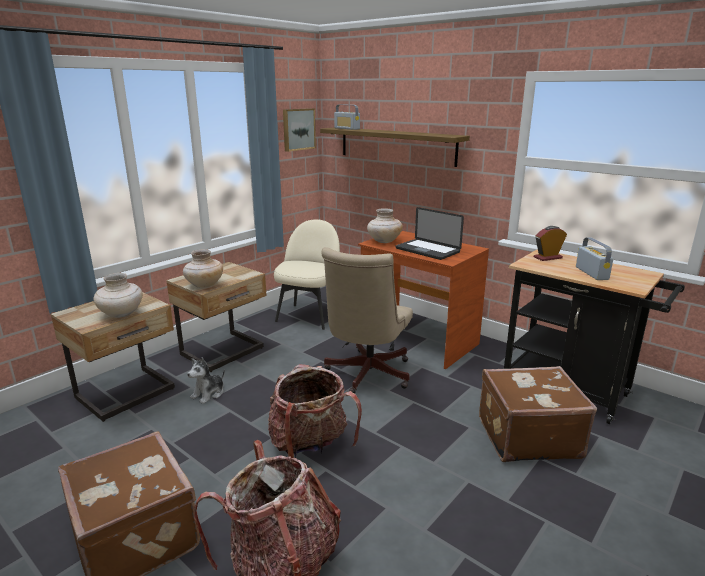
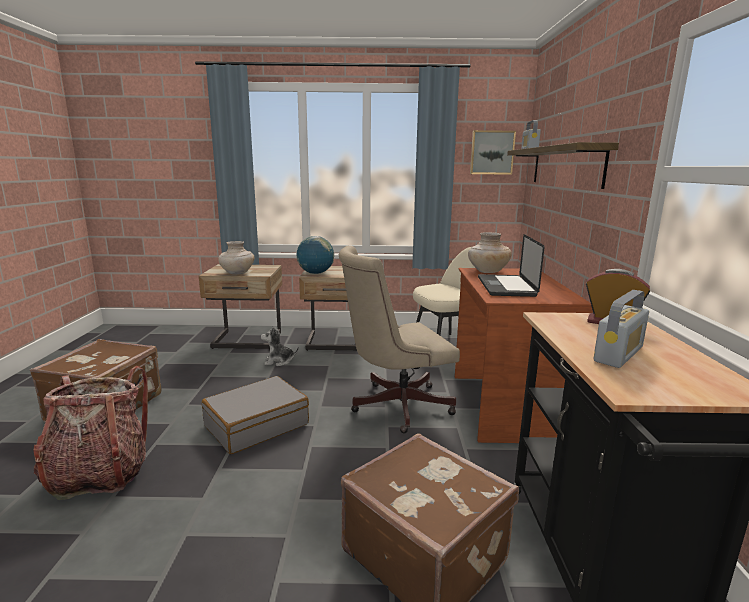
camera: 50 degrees right, 5 degrees down
beige vase [183,249,223,288] -> globe [296,236,334,274]
backpack [268,364,362,458] -> grey suitcase [202,376,309,454]

